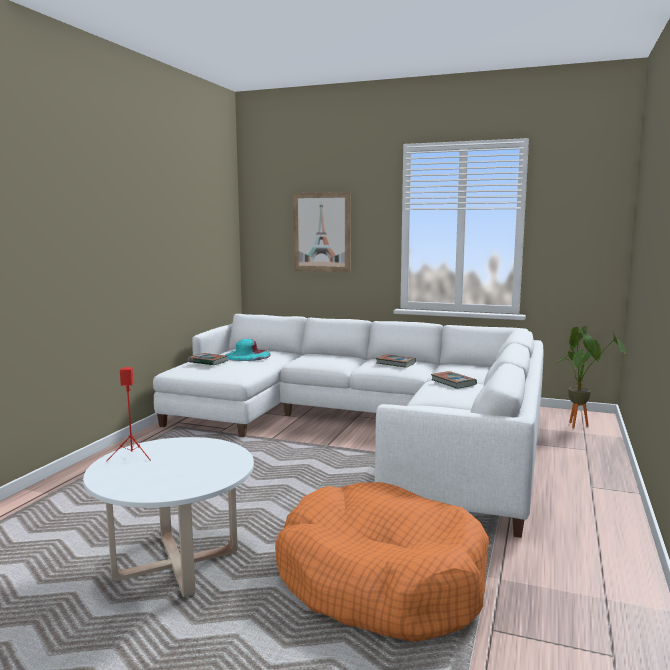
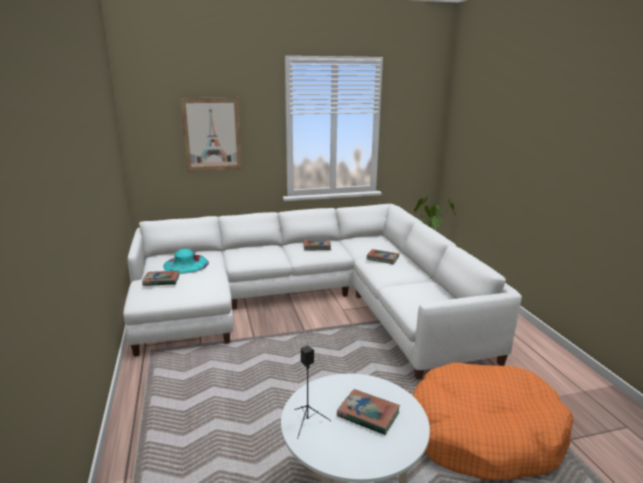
camera: 35 degrees left, 10 degrees up
red speaker [107,367,151,461] -> black speaker [294,346,331,438]
none -> book [337,389,400,435]

